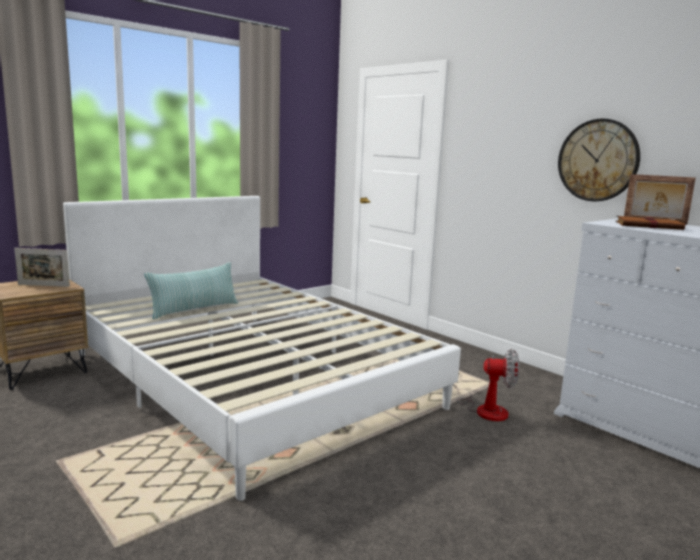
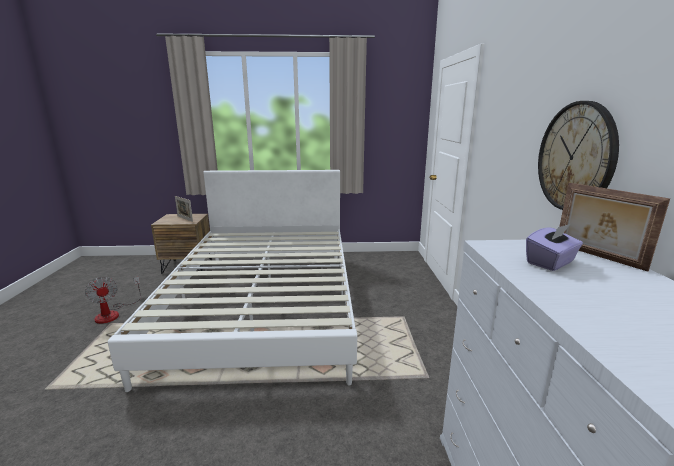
camera: 40 degrees right, 5 degrees up
pillow [144,262,238,319] -> none
fan [453,349,519,421] -> fan moved to [85,277,141,324]
brown book [615,215,685,230] -> purple tissue box [526,224,583,271]

